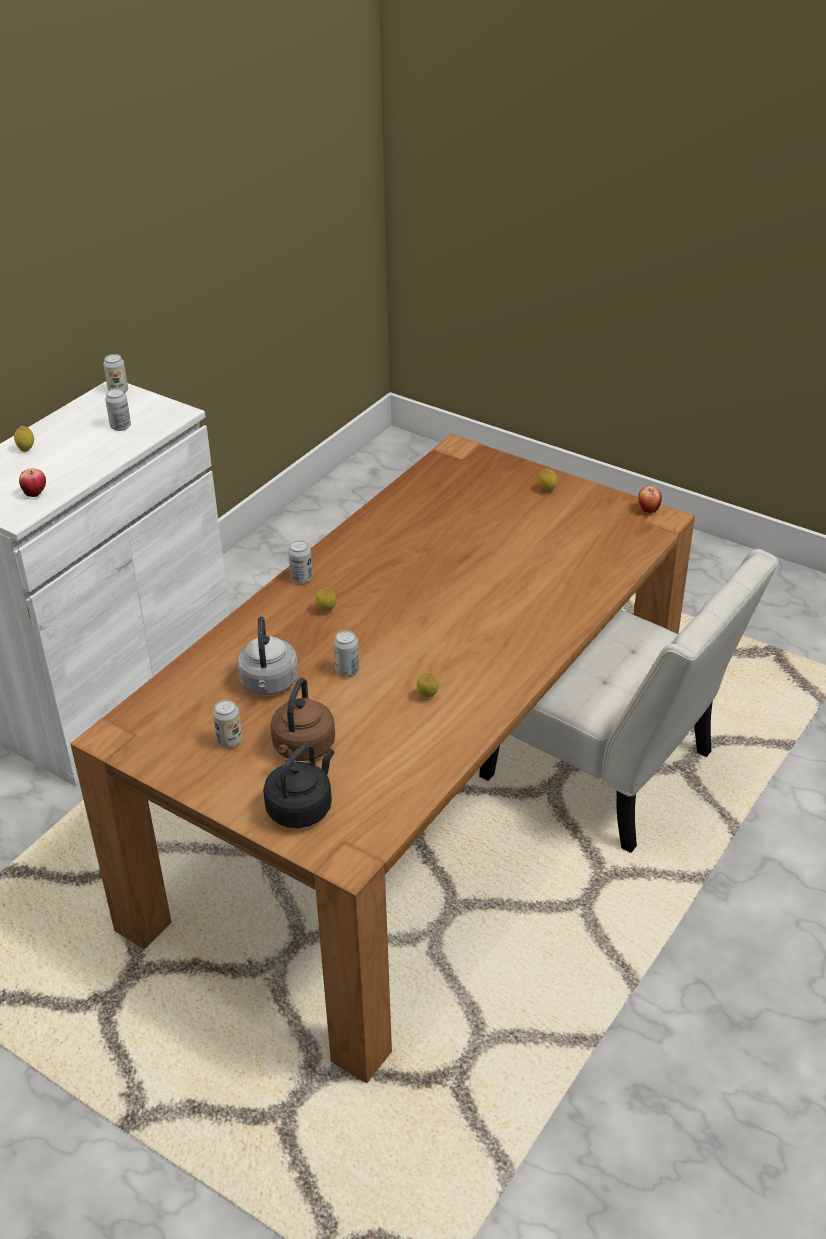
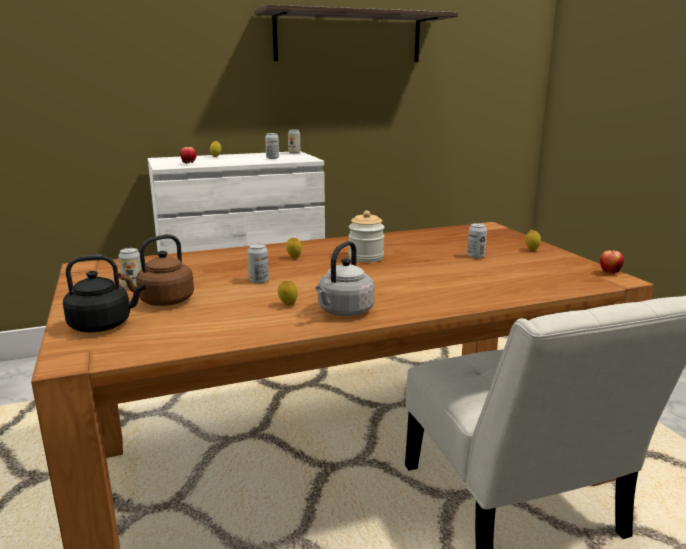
camera: 35 degrees right, 20 degrees down
grey kettle [237,616,299,695] -> grey kettle moved to [316,241,375,316]
can [288,540,313,584] -> can moved to [467,223,487,258]
none -> shelf [254,4,458,62]
none -> jar [349,211,385,262]

